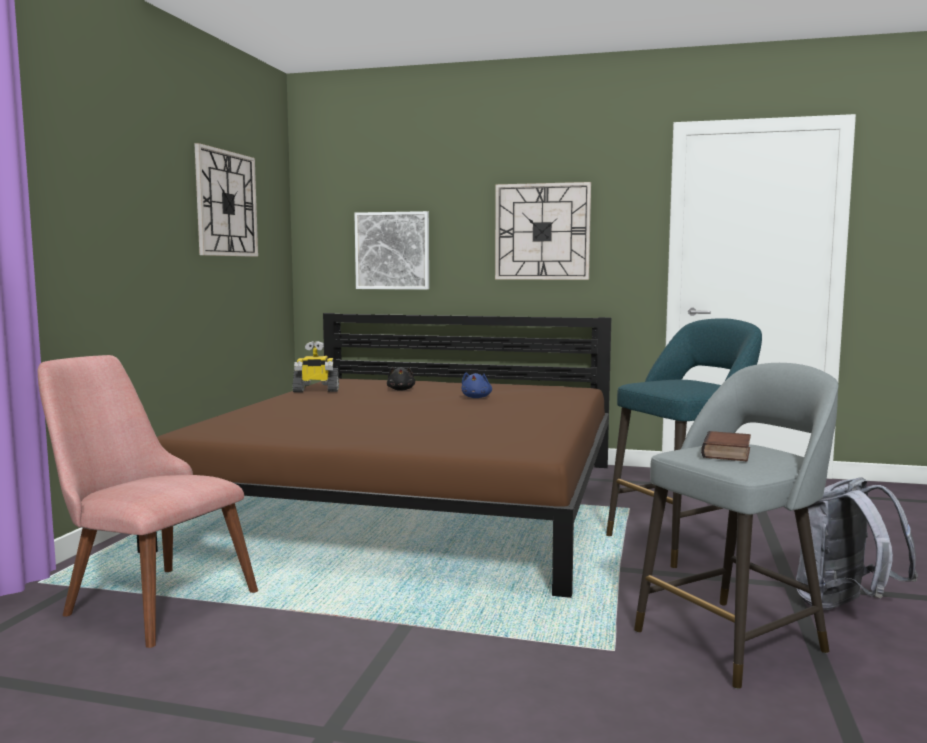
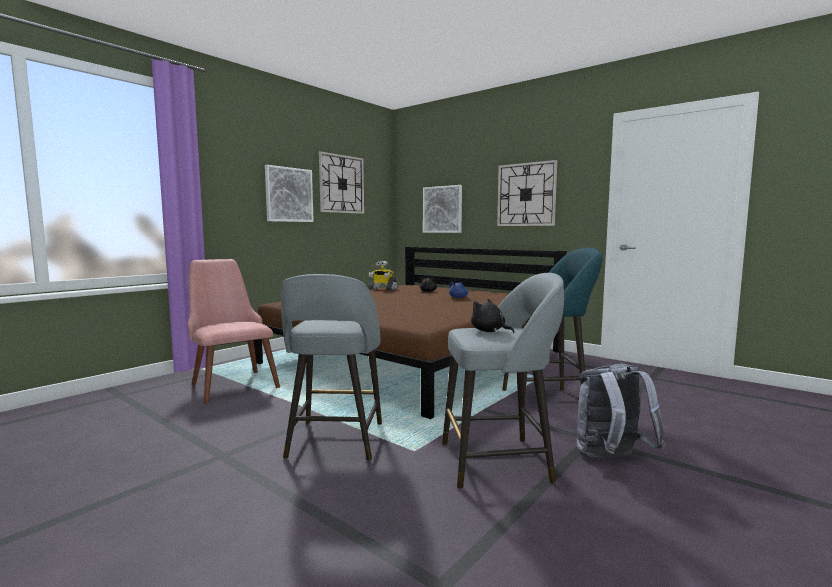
camera: 25 degrees right, 0 degrees up
book [701,431,751,461] -> black plush toy [471,299,515,333]
none -> picture [265,165,314,222]
none -> grey stool [281,274,382,461]

